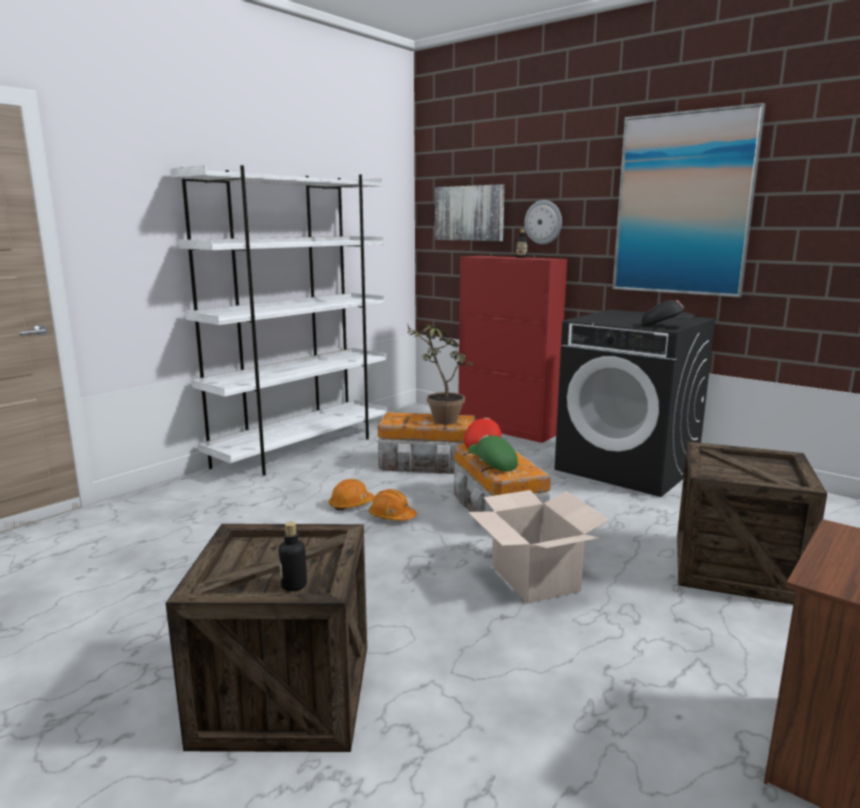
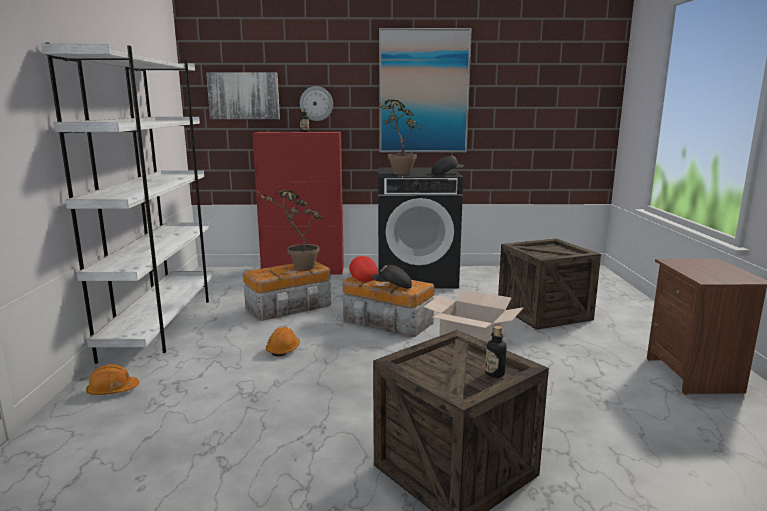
camera: 40 degrees left, 0 degrees up
orange hard hat [369,489,416,521] -> orange hard hat moved to [86,364,139,395]
green cap [469,435,518,471] -> black cap [372,265,412,288]
none -> potted plant [379,99,422,175]

